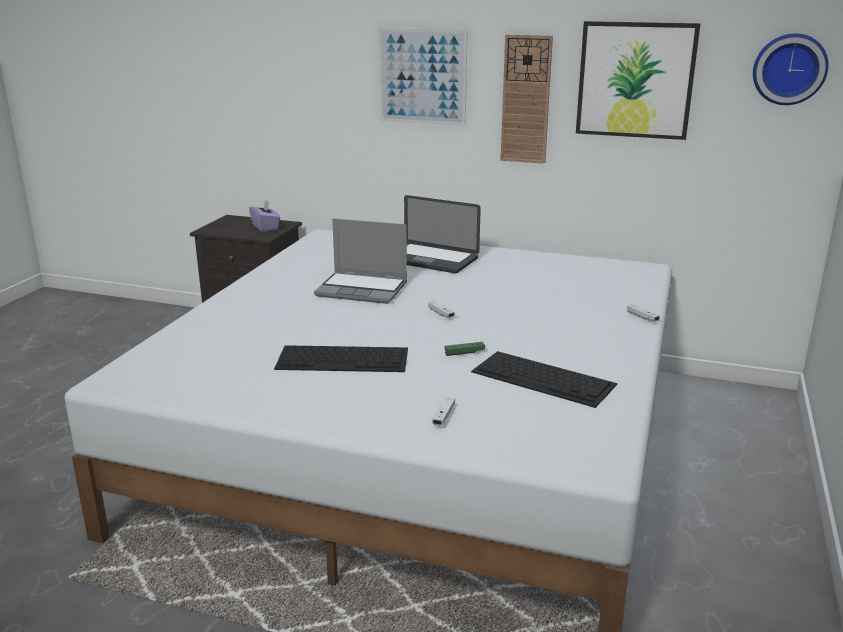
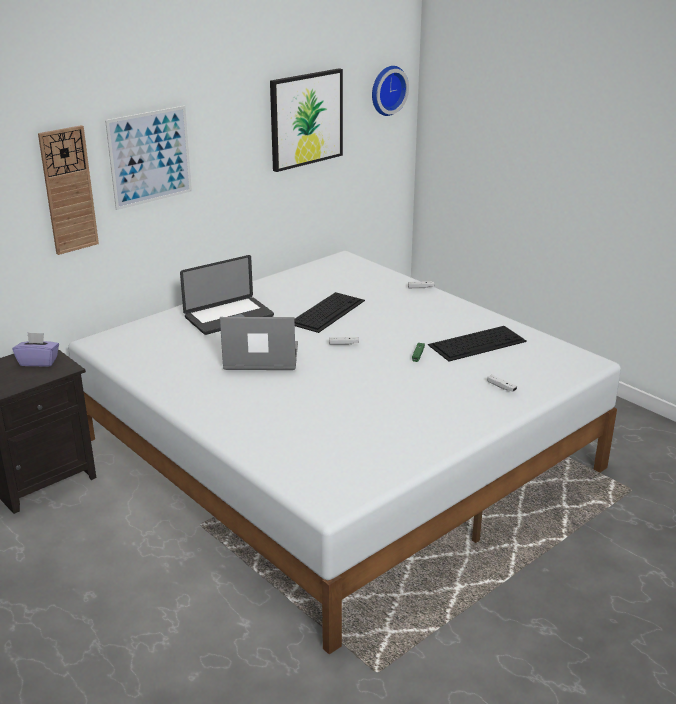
camera: 60 degrees left, 5 degrees up
keyboard [274,345,408,372] -> keyboard moved to [295,292,365,333]
laptop [314,219,407,304] -> laptop turned 135 degrees counterclockwise [220,317,298,370]
wall clock [501,35,553,164] -> wall clock moved to [38,125,99,255]

